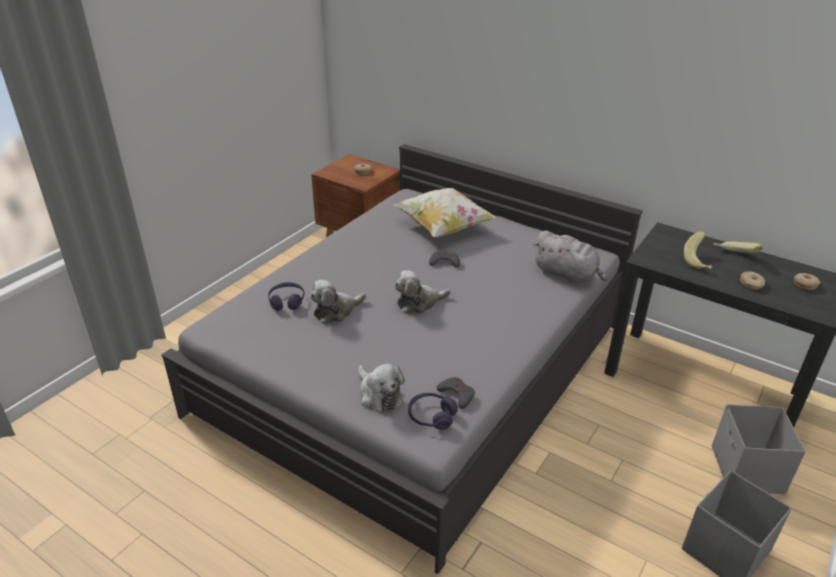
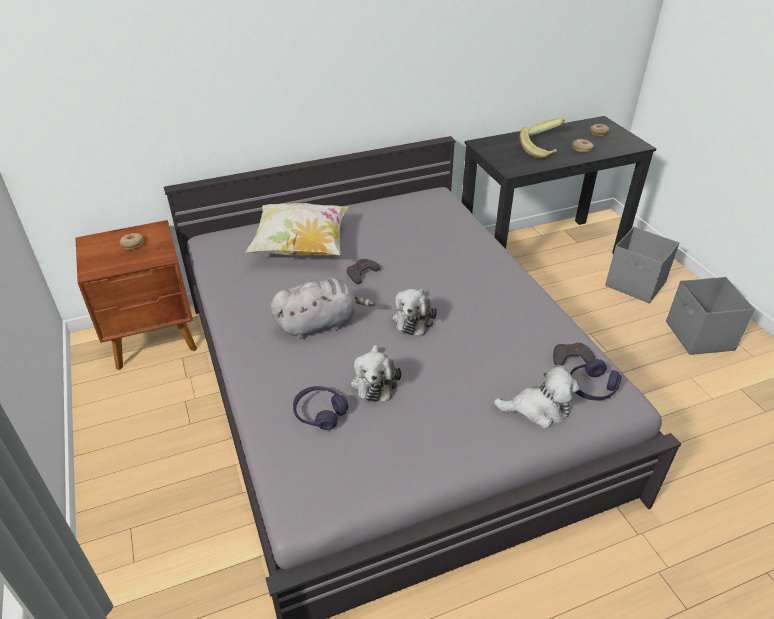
camera: 55 degrees left, 5 degrees up
grey plush toy [533,231,607,284] -> grey plush toy moved to [270,278,375,339]

